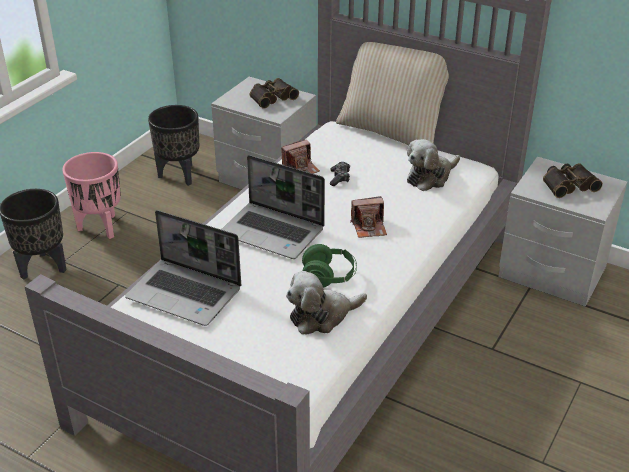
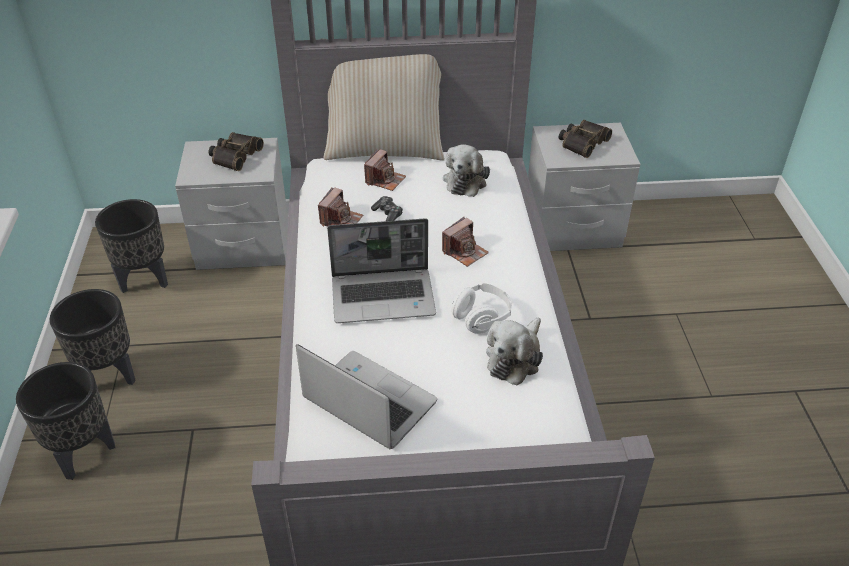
camera: 35 degrees left, 5 degrees up
pink planter [62,152,121,239] -> black planter [50,289,136,385]
laptop [125,210,241,326] -> laptop turned 135 degrees counterclockwise [296,344,437,449]
green headphones [302,244,357,288] -> white headphones [452,283,512,334]
none -> camera [364,149,406,191]

